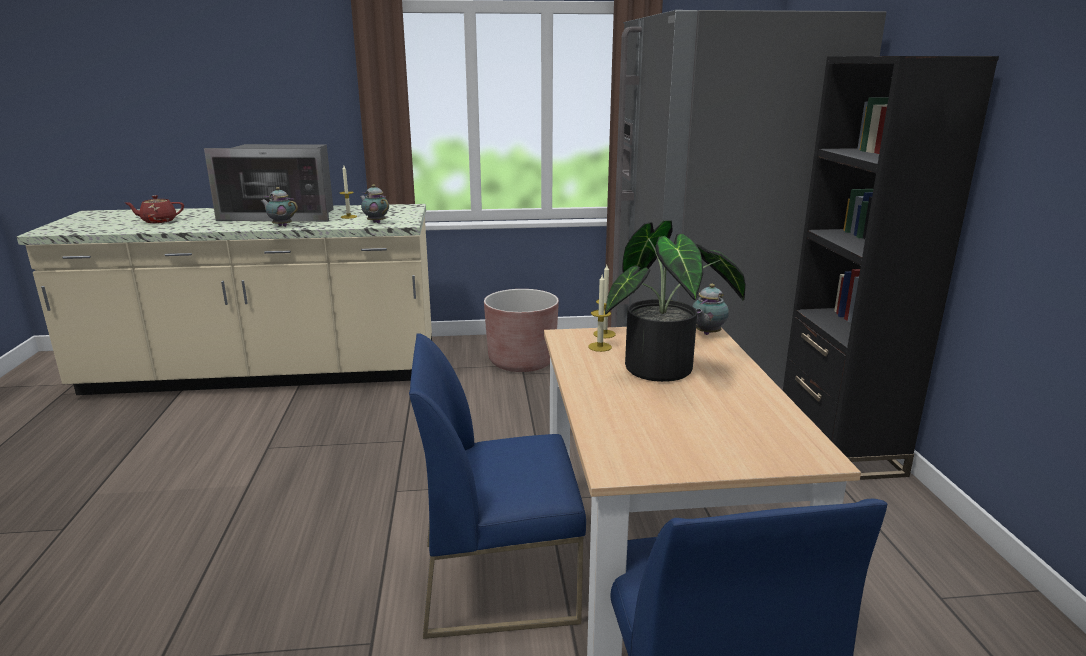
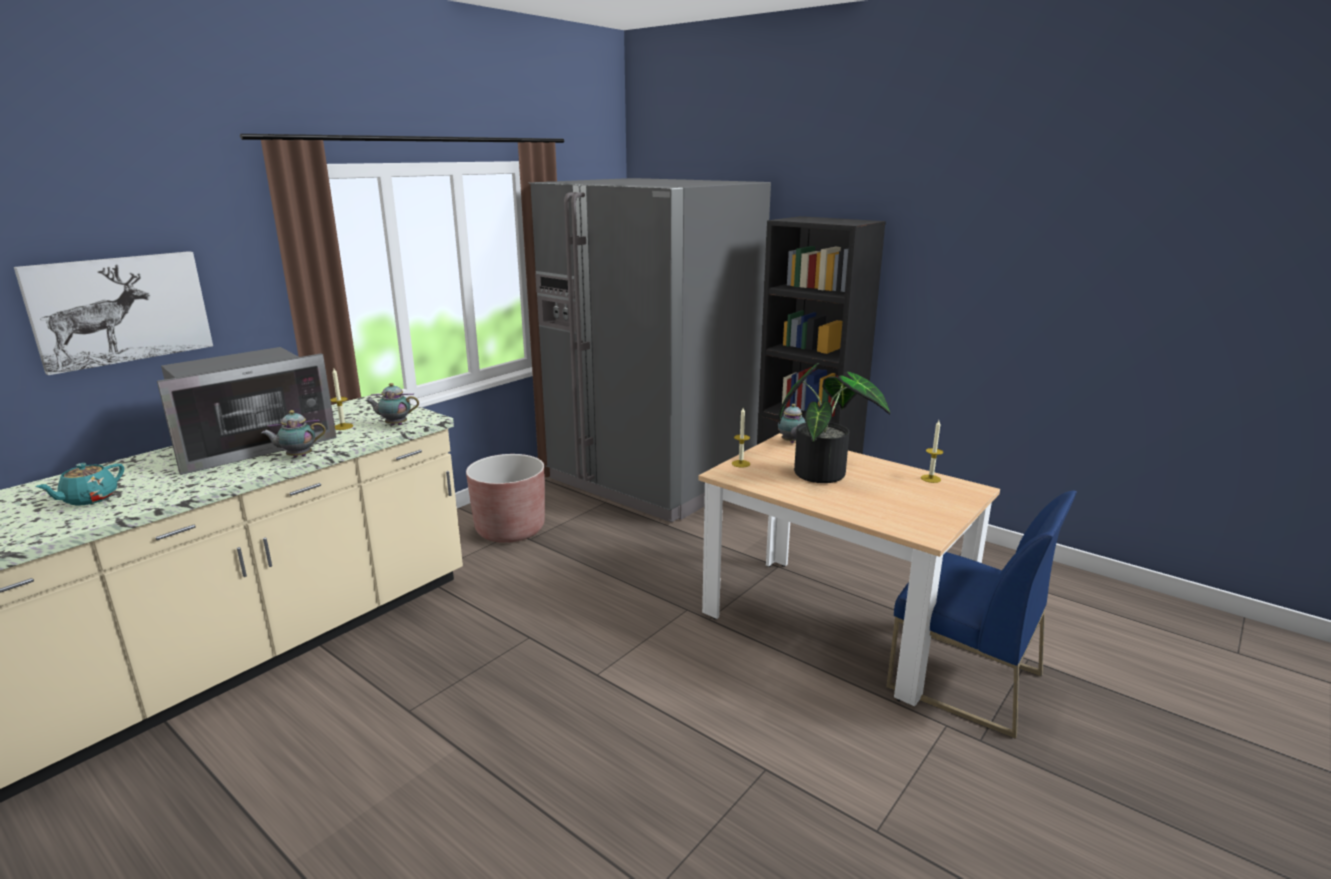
camera: 45 degrees left, 0 degrees up
red teapot [125,195,184,223] -> turquoise teapot [35,463,124,506]
blue chair [409,333,586,639] -> none
candle [588,275,612,352] -> candle moved to [921,420,943,483]
none -> picture [14,251,213,375]

